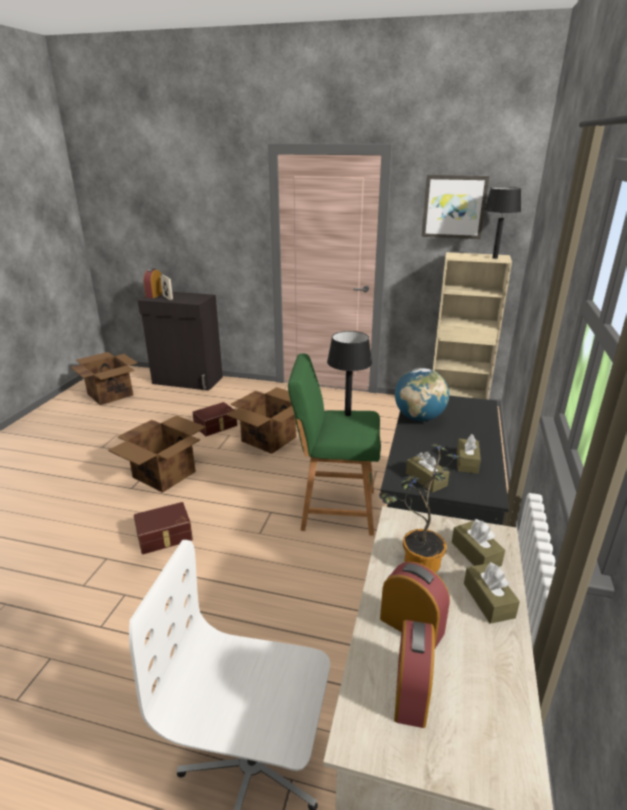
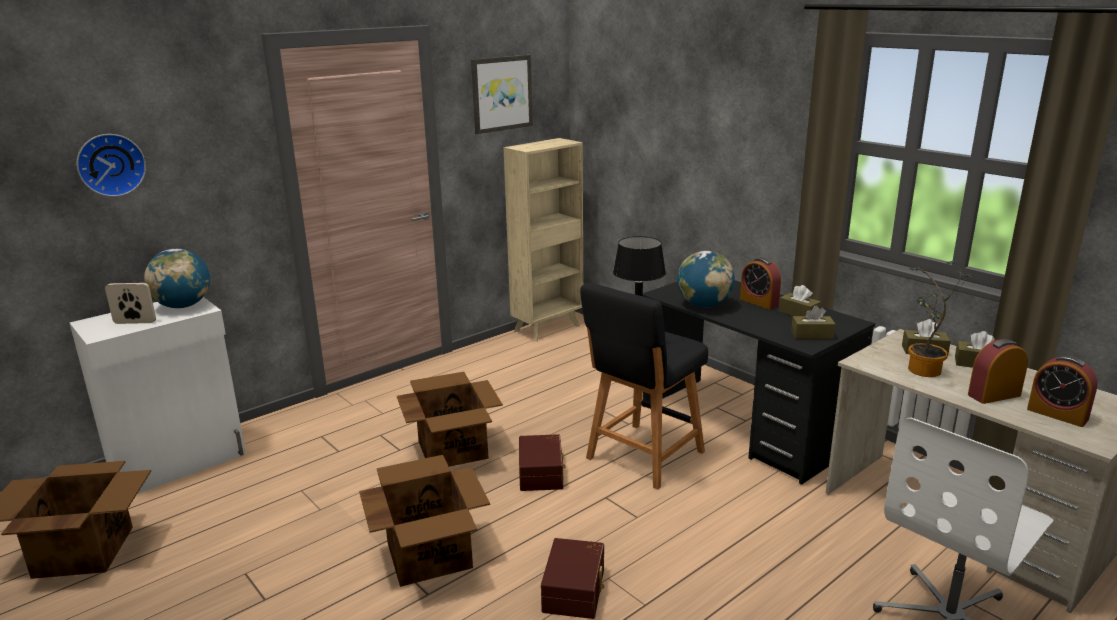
camera: 55 degrees left, 5 degrees down
black cabinet [138,292,223,391] -> white cabinet [70,297,246,494]
alarm clock [143,268,163,298] -> alarm clock moved to [740,257,781,309]
brown storage box [192,402,237,436] -> brown storage box moved to [519,434,566,491]
green stool [288,354,381,536] -> black stool [580,283,708,490]
black table lamp [484,187,521,259] -> none
none -> wall clock [76,134,146,197]
none -> globe [144,249,210,308]

